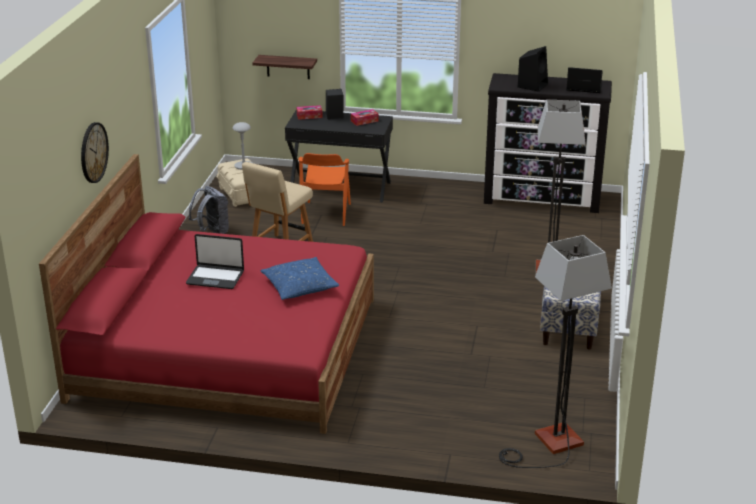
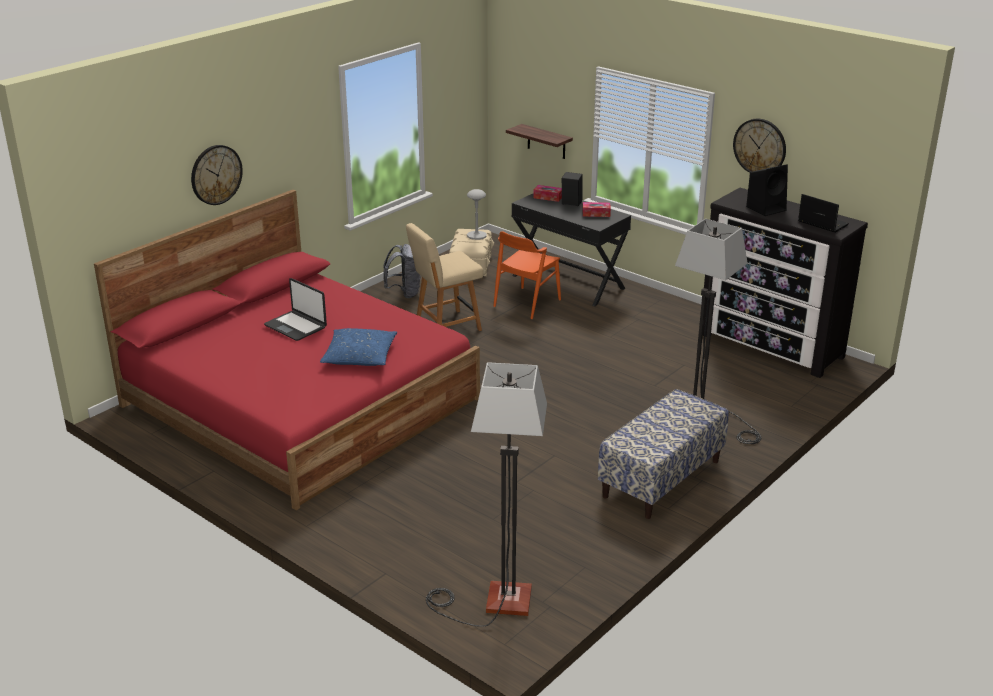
camera: 30 degrees right, 0 degrees up
none -> wall clock [733,119,786,173]

